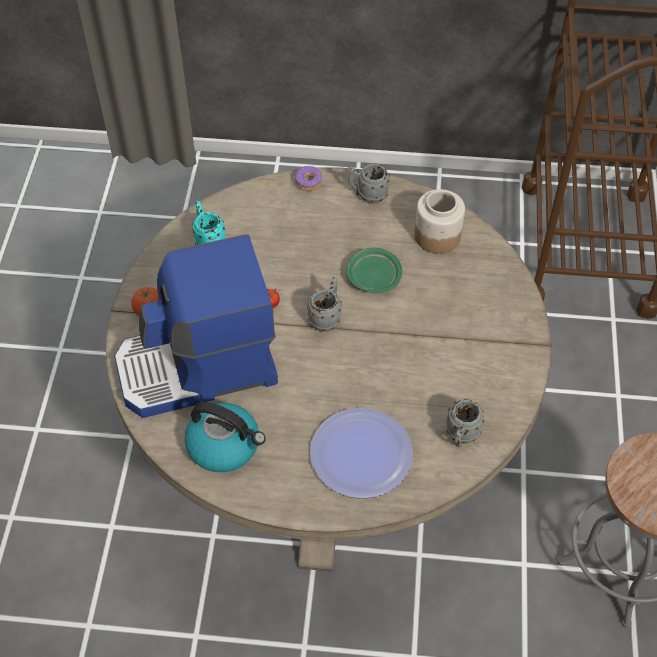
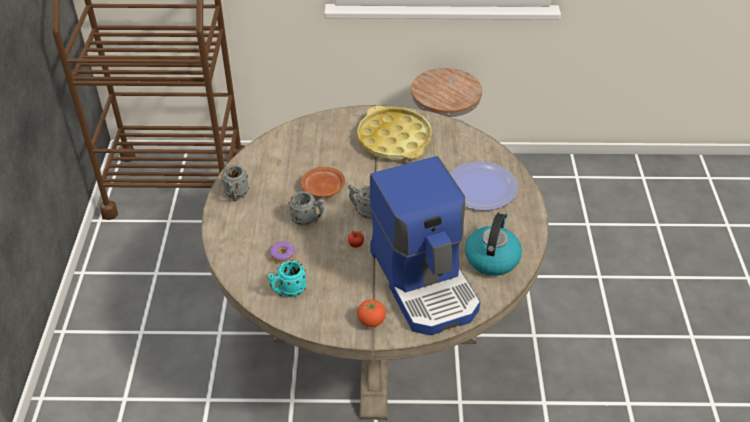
camera: 95 degrees left, 10 degrees down
donut [295,166,323,191] -> donut moved to [270,241,295,263]
green plate [346,248,402,293] -> brown plate [301,167,345,197]
jar [414,189,465,253] -> none
grey mug [446,399,484,447] -> grey mug moved to [289,191,324,226]
none -> yellow tray [357,106,432,159]

